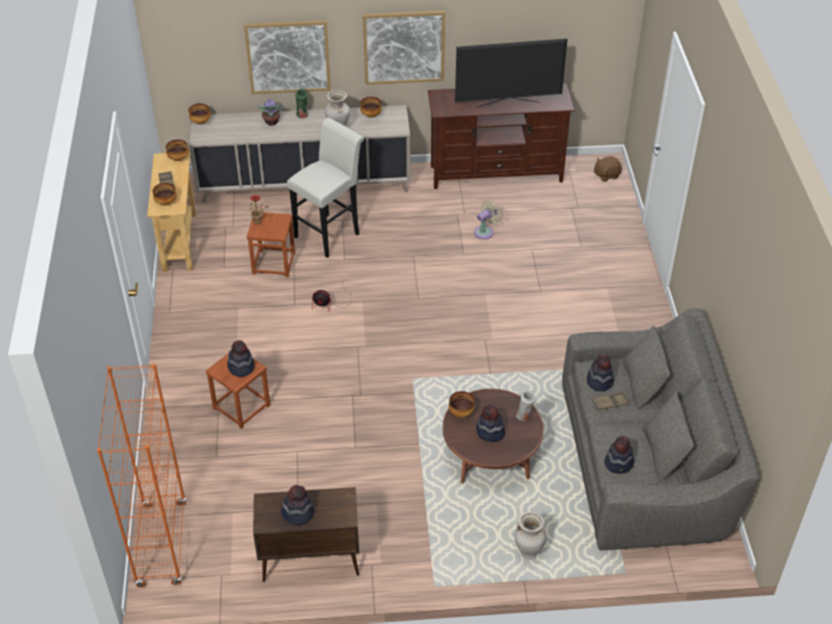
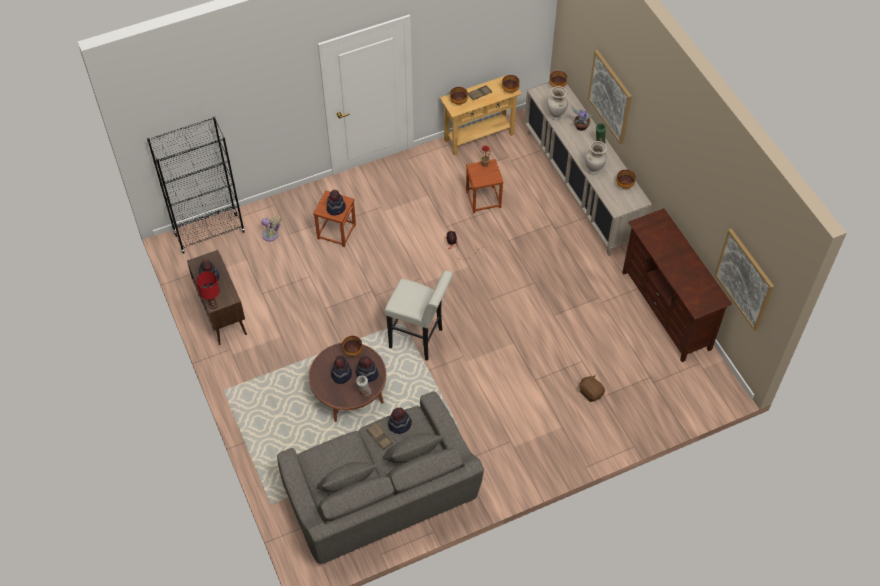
camera: 70 degrees right, 10 degrees up
orange bookcase [97,364,187,588] -> black bookcase [147,117,245,254]
white stool [287,118,364,258] -> white stool moved to [385,271,453,361]
picture [363,10,445,85] -> picture moved to [714,229,774,331]
television [455,39,567,108] -> none
beige fan [474,199,501,240] -> beige fan moved to [261,216,282,242]
beige vase [515,511,546,560] -> beige vase moved to [547,86,568,120]
brown plush toy [594,156,622,182] -> brown plush toy moved to [579,375,605,402]
hat [604,436,634,474] -> hat moved to [356,356,378,382]
none -> red table lamp [196,271,220,309]

